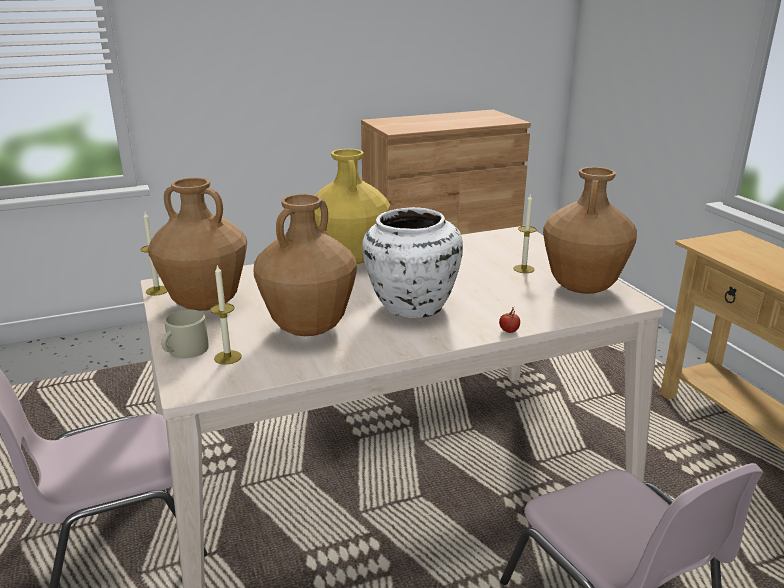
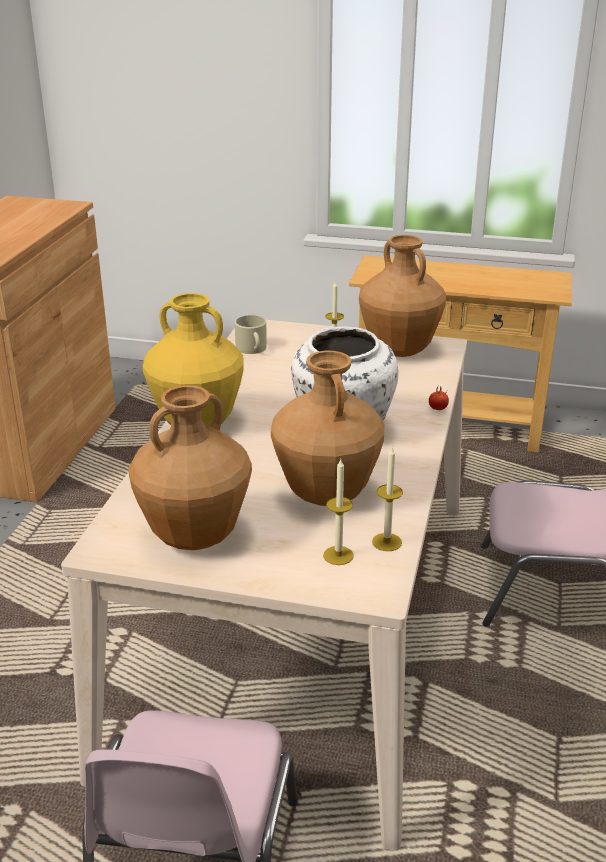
camera: 55 degrees left, 5 degrees up
candle [141,212,168,296] -> candle moved to [372,447,403,551]
beige mug [162,309,209,359] -> beige mug moved to [235,315,267,354]

